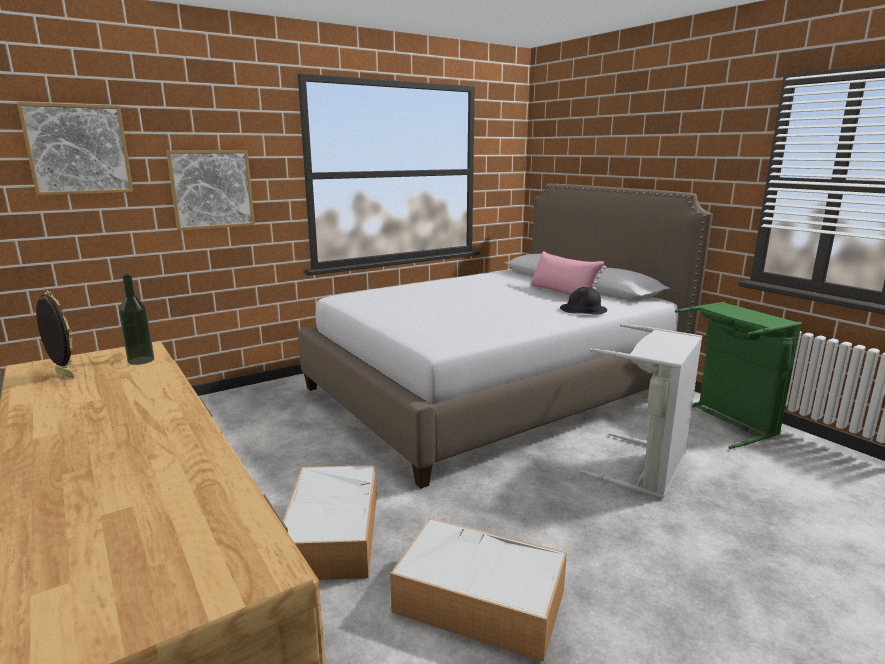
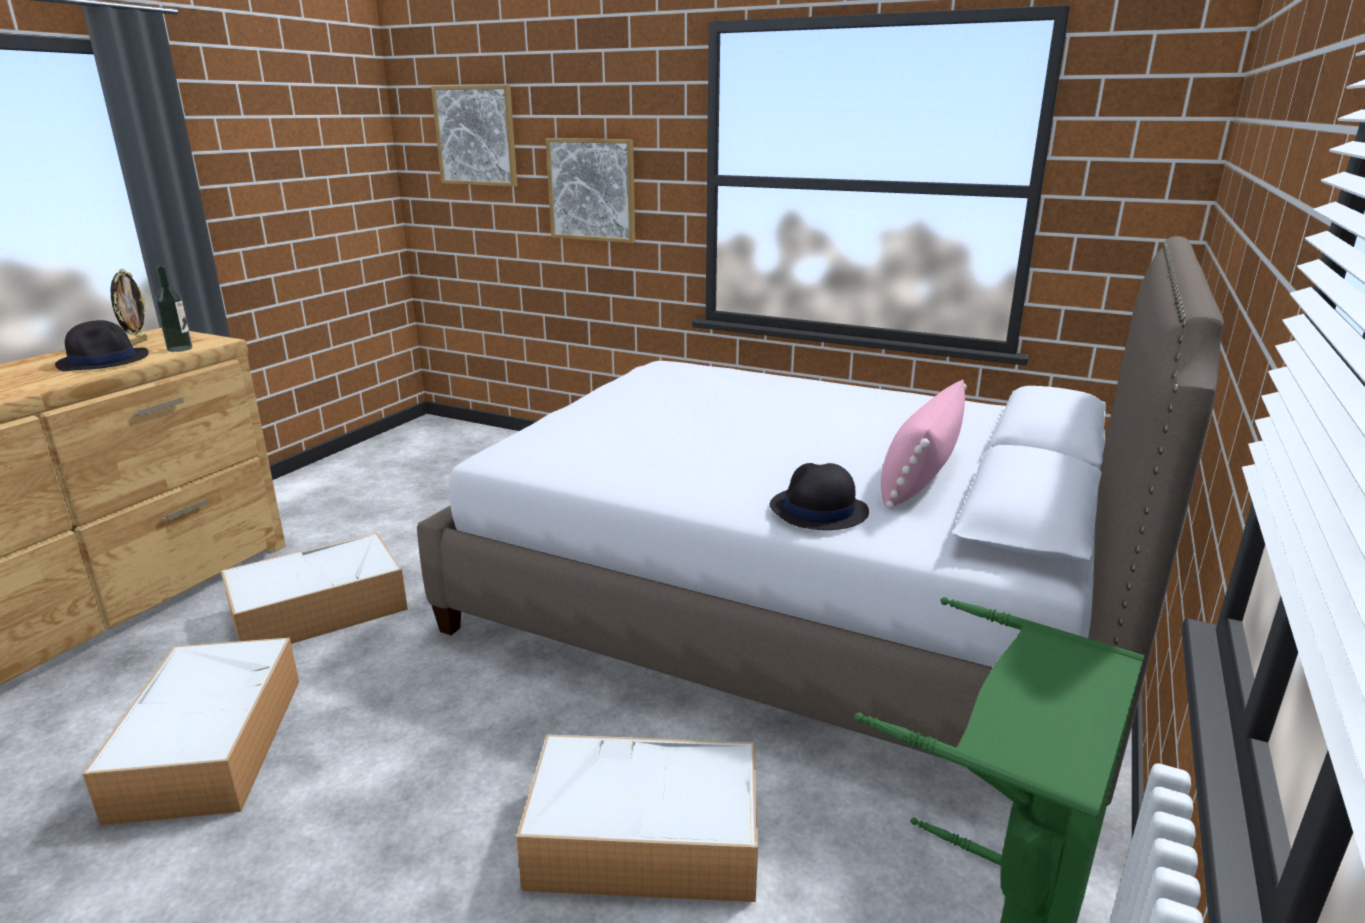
camera: 60 degrees right, 5 degrees up
grey laundry basket [579,324,702,499] -> storage box [516,734,758,902]
none -> black hat [55,320,149,371]

